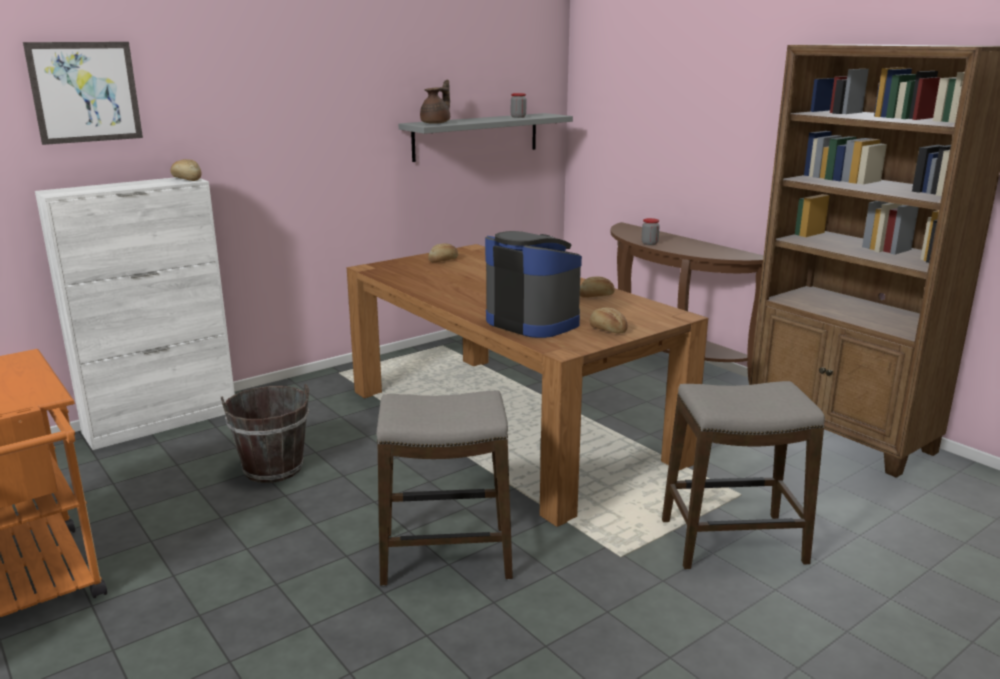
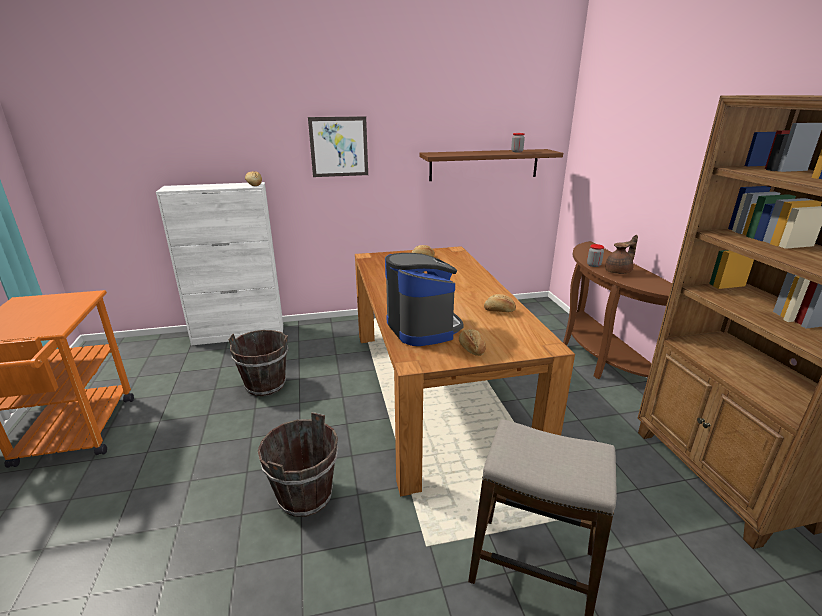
camera: 25 degrees right, 5 degrees up
picture [23,42,143,145] -> picture moved to [308,116,368,177]
stool [377,391,513,586] -> brown bucket [258,412,338,517]
grey shelf [399,113,573,162] -> brown shelf [420,149,563,181]
brown teapot [420,80,450,124] -> brown teapot moved to [605,235,638,274]

